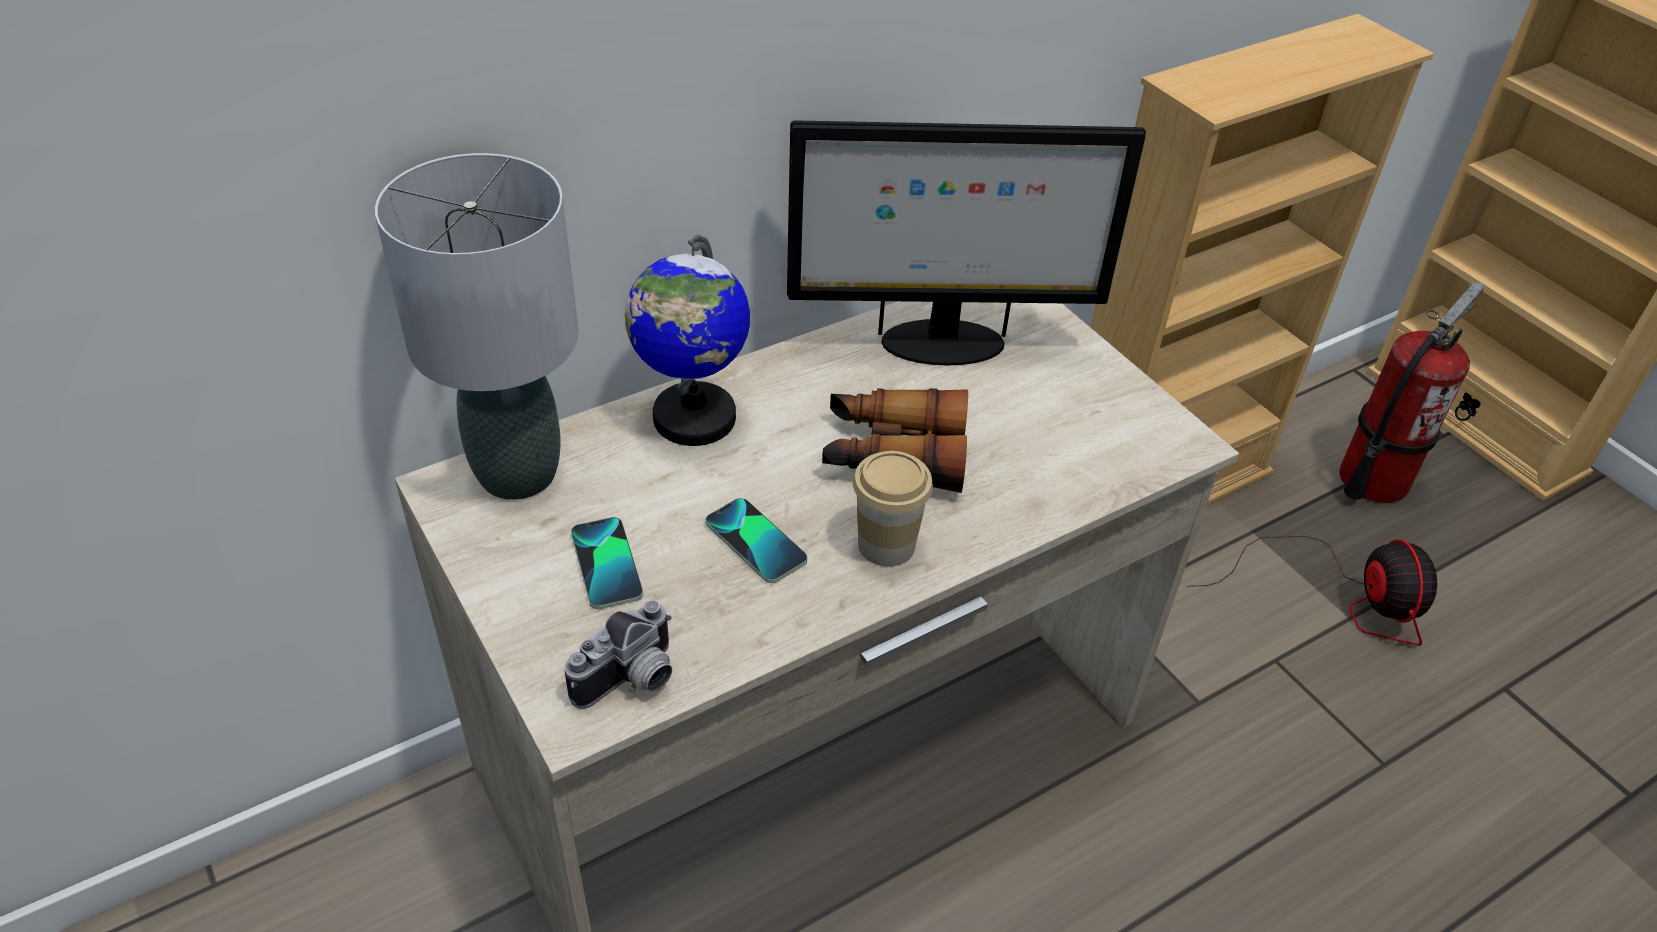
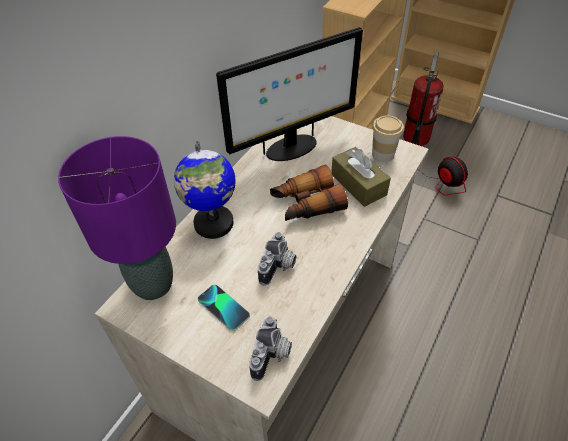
camera: 25 degrees left, 5 degrees up
grey table lamp [375,153,578,500] -> purple table lamp [58,136,176,300]
phone [706,498,807,583] -> camera [258,232,296,285]
cup [853,451,933,567] -> cup moved to [372,115,404,162]
none -> brown tissue box [331,147,391,207]

